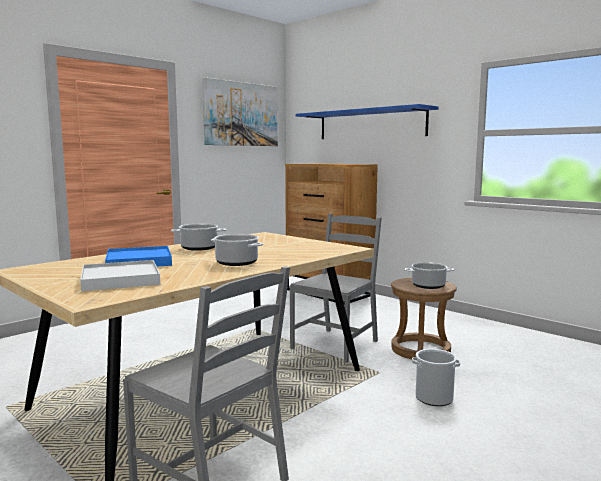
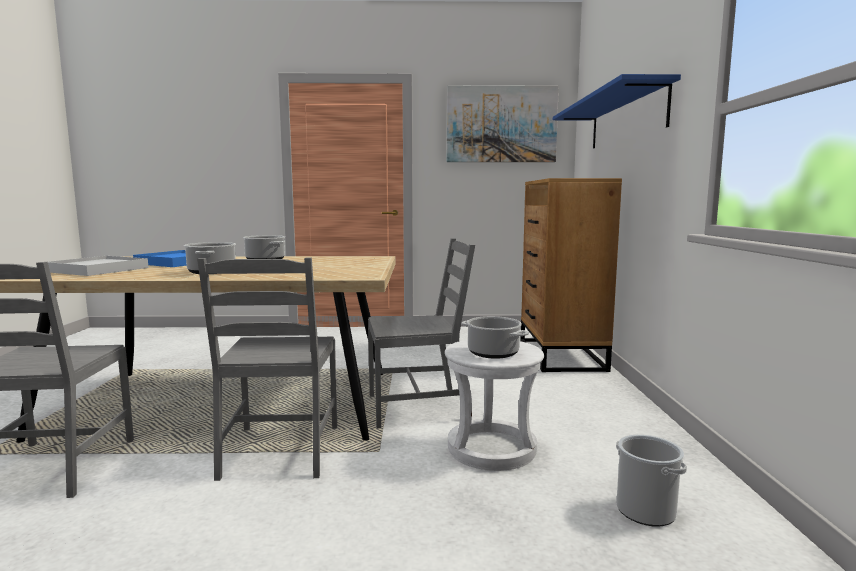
camera: 45 degrees right, 0 degrees up
brown stool [391,278,457,359] -> white stool [445,340,544,471]
bucket [412,349,460,406] -> bucket moved to [616,434,687,527]
none -> grey chair [197,257,337,481]

